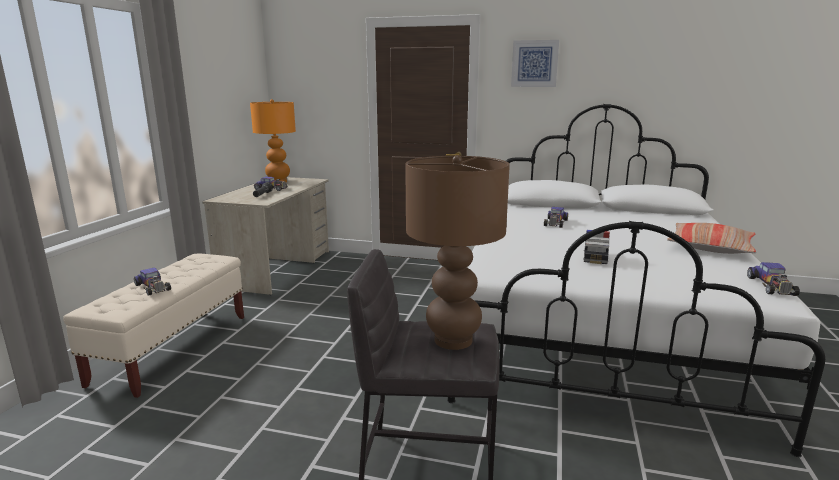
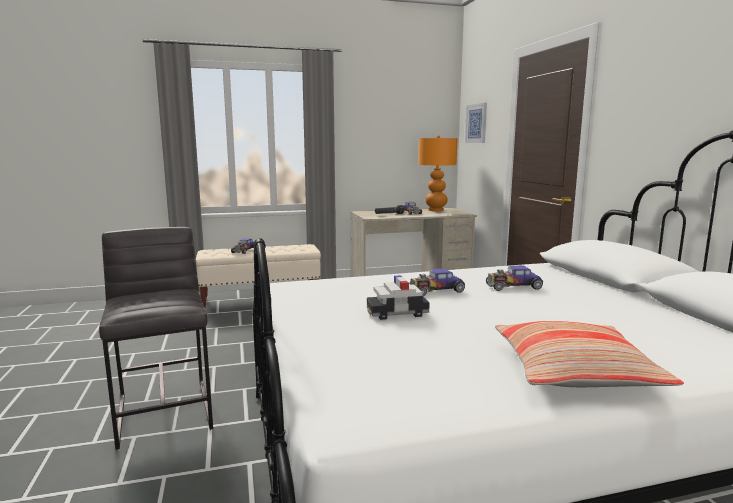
camera: 60 degrees right, 5 degrees down
brown table lamp [405,155,510,350] -> none
picture [511,40,559,87] -> picture moved to [465,103,487,143]
toy car [747,262,800,296] -> toy car moved to [409,268,465,296]

